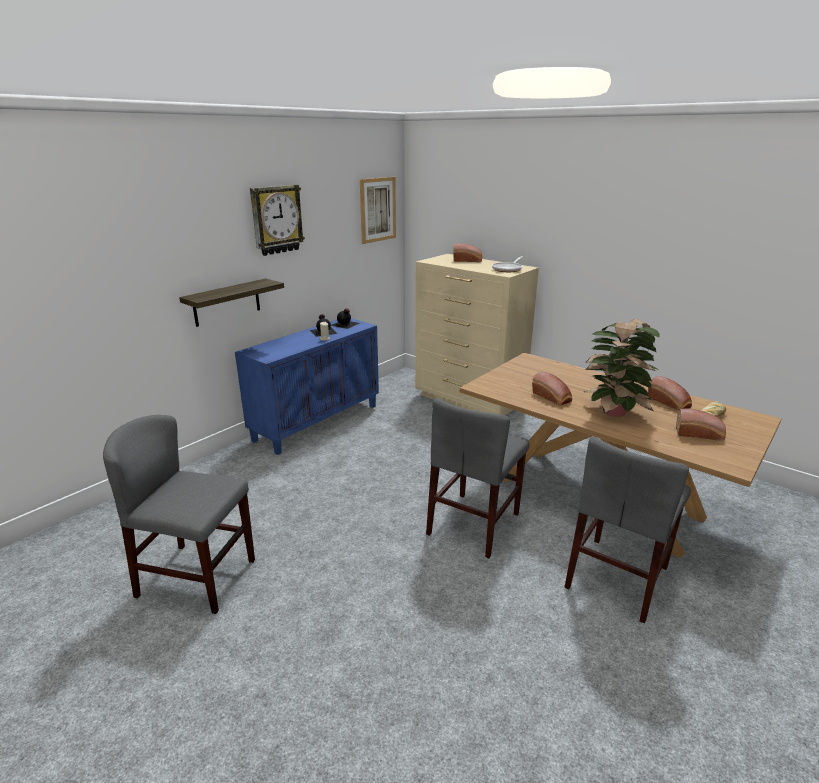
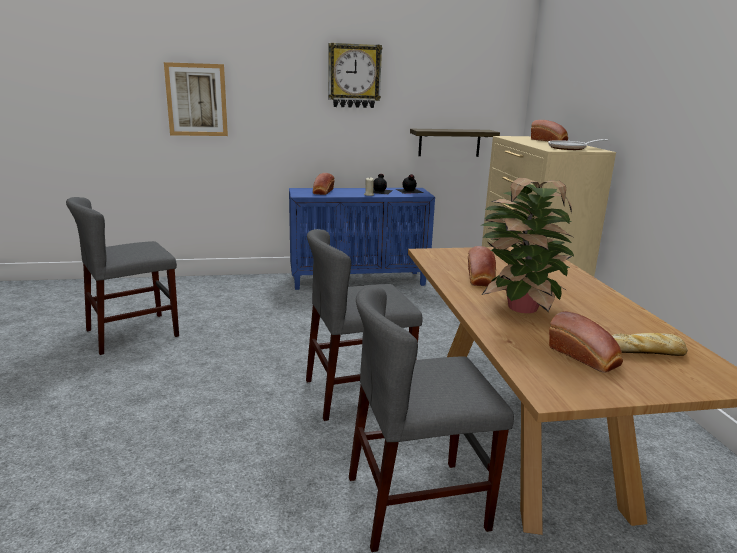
camera: 40 degrees right, 5 degrees down
grey chair [103,415,255,614] -> grey chair turned 90 degrees counterclockwise [66,197,179,355]
shelf [179,278,284,327] -> shelf moved to [410,129,500,157]
picture [360,177,396,244] -> picture moved to [164,62,228,136]
bread [648,376,692,411] -> bread moved to [313,173,335,195]

